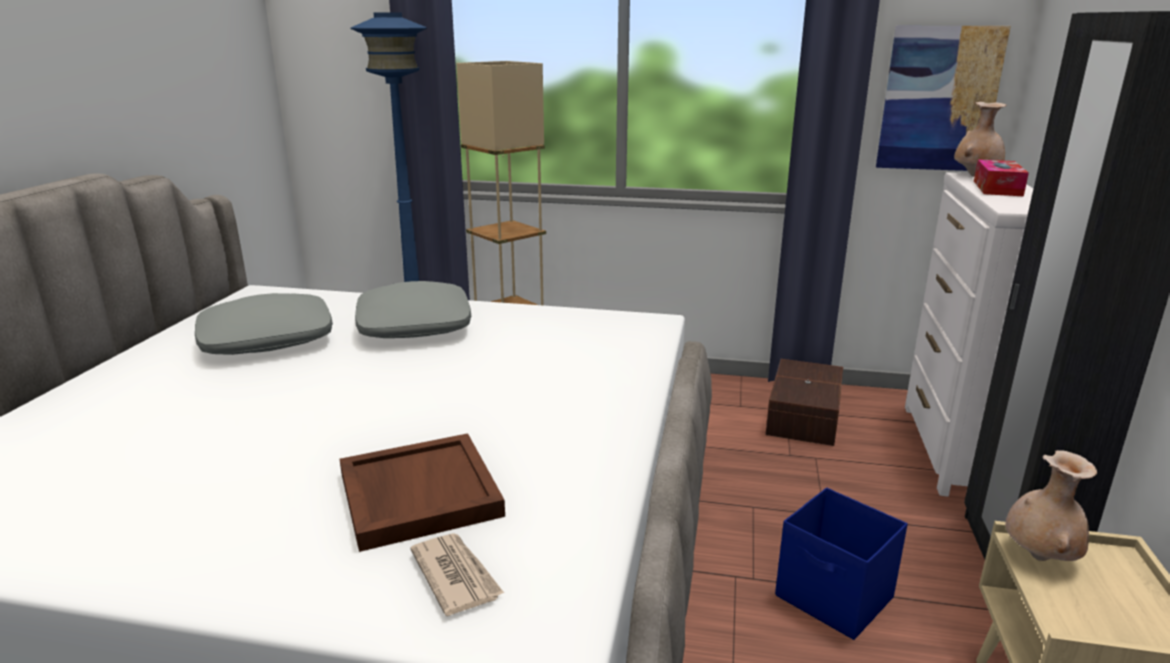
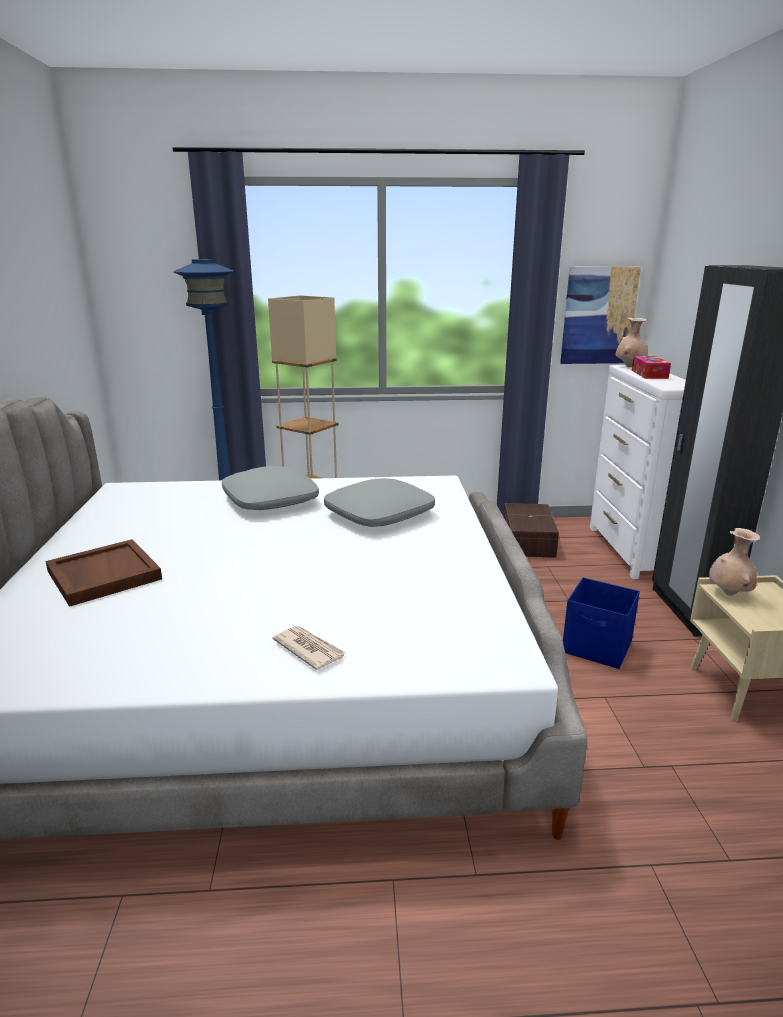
camera: 15 degrees left, 0 degrees up
grey pillow [195,293,333,355] -> grey pillow moved to [324,478,435,527]
brown tray [340,433,505,552] -> brown tray moved to [46,539,162,607]
newspaper [410,533,504,616] -> newspaper moved to [272,626,346,670]

